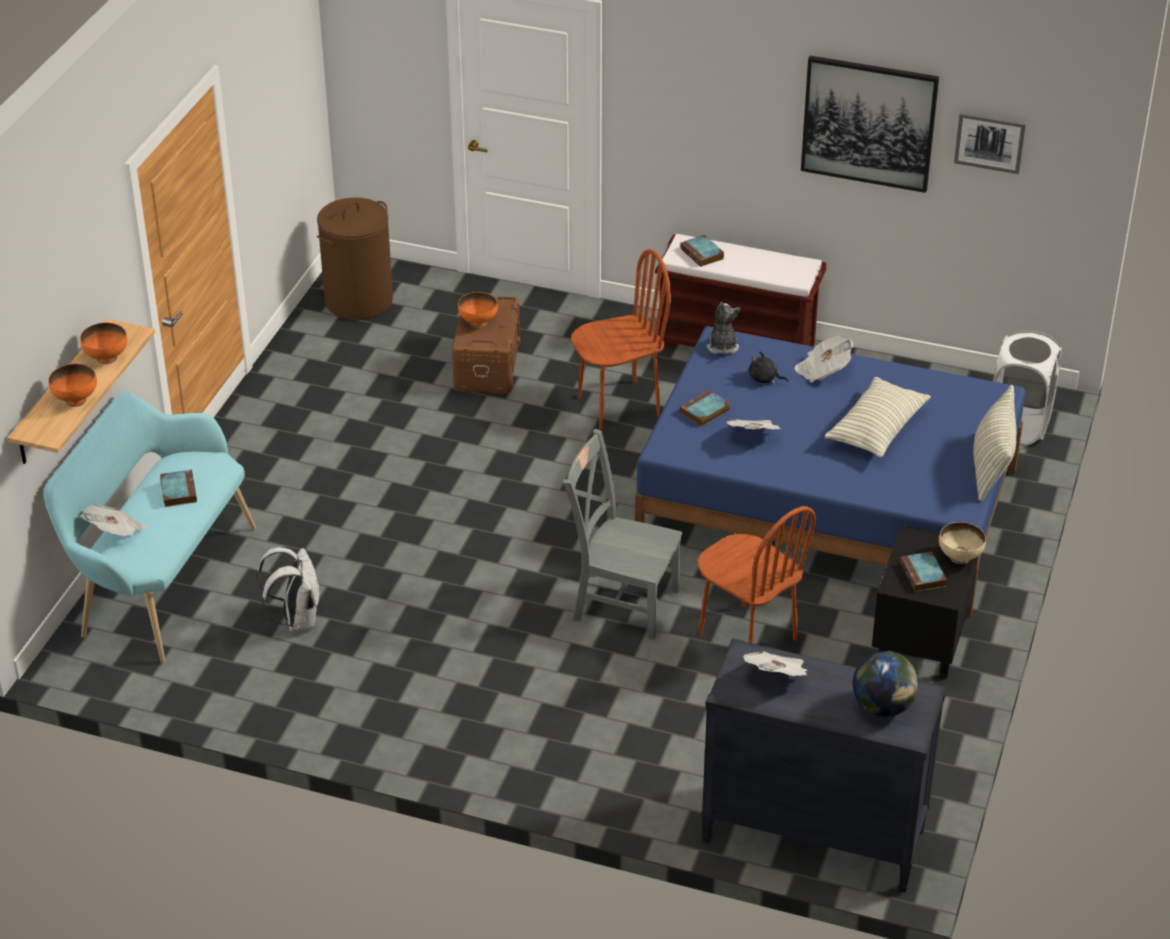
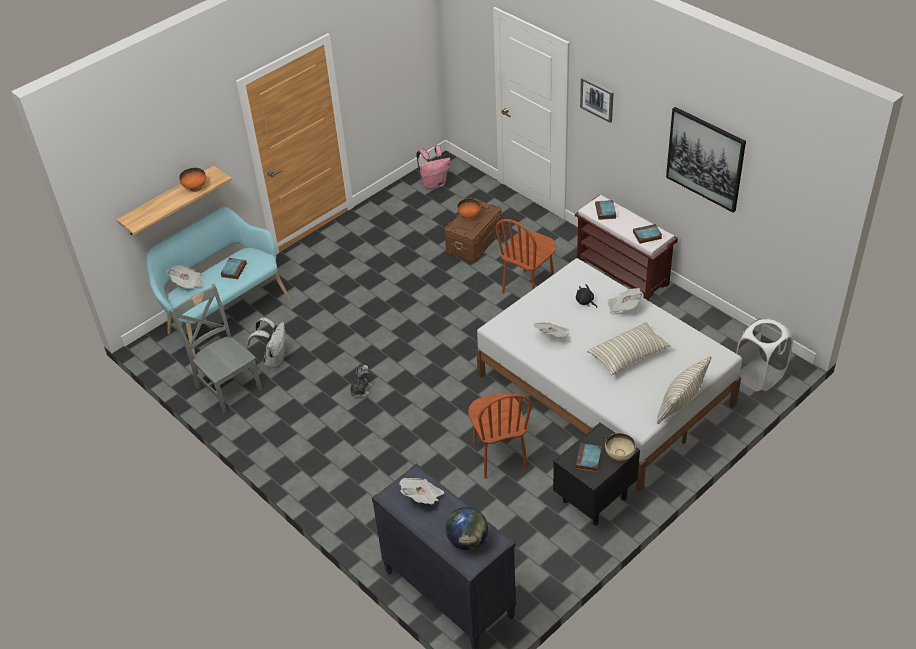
camera: 30 degrees right, 5 degrees up
orange bowl [48,364,97,407] -> none
brown laundry basket [317,197,393,320] -> pink backpack [416,145,450,190]
grey chair [563,429,683,640] -> grey chair moved to [168,284,262,414]
brown chair [571,249,671,430] -> brown chair turned 120 degrees clockwise [495,219,556,294]
blue bed [635,326,1025,618] -> white bed [476,258,742,491]
book [680,390,730,427] -> book moved to [633,224,662,244]
plush toy [707,302,741,354] -> plush toy moved to [350,365,372,397]
picture [954,112,1026,174] -> picture moved to [580,77,614,123]

